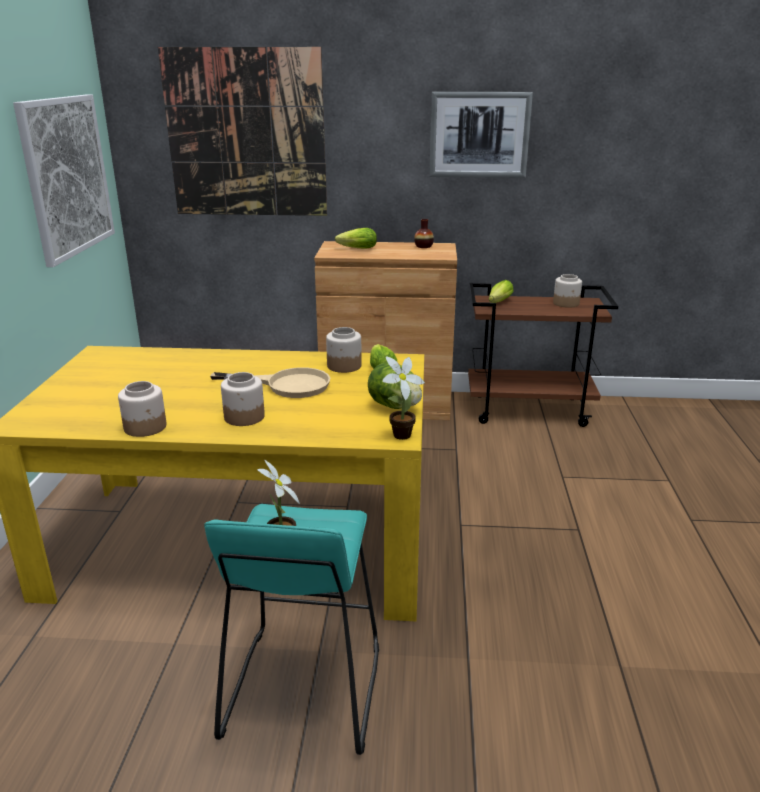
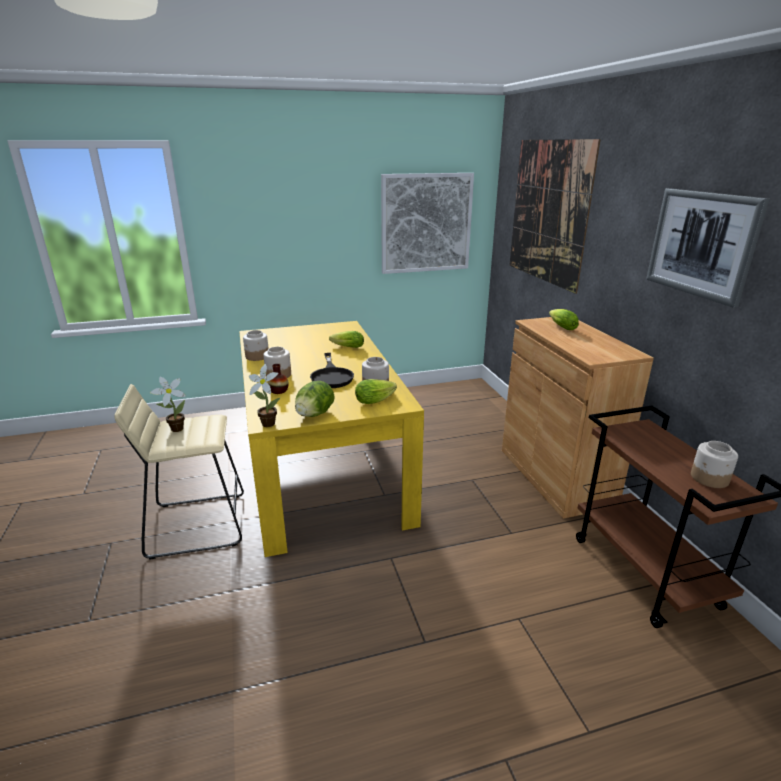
camera: 70 degrees right, 0 degrees up
turquoise stool [204,504,379,755] -> beige stool [115,384,244,560]
beige frying pan [210,367,330,398] -> black frying pan [310,353,354,388]
vase [414,219,434,248] -> vase moved to [268,364,289,394]
lettuce [489,280,514,303] -> lettuce moved to [329,331,364,348]

